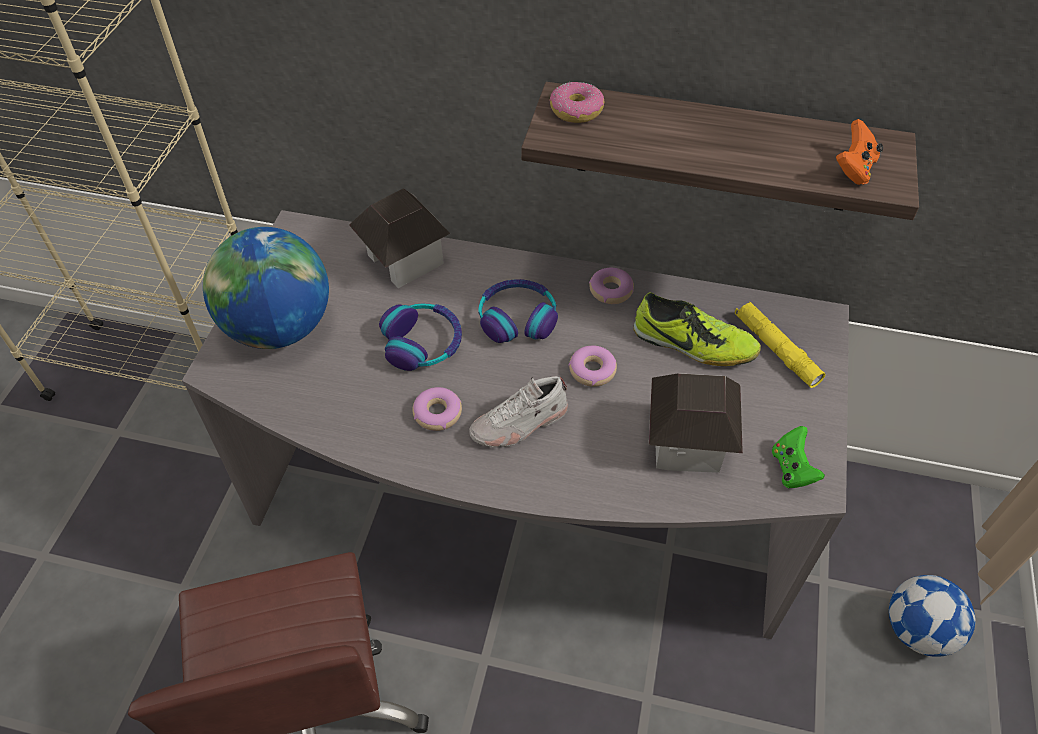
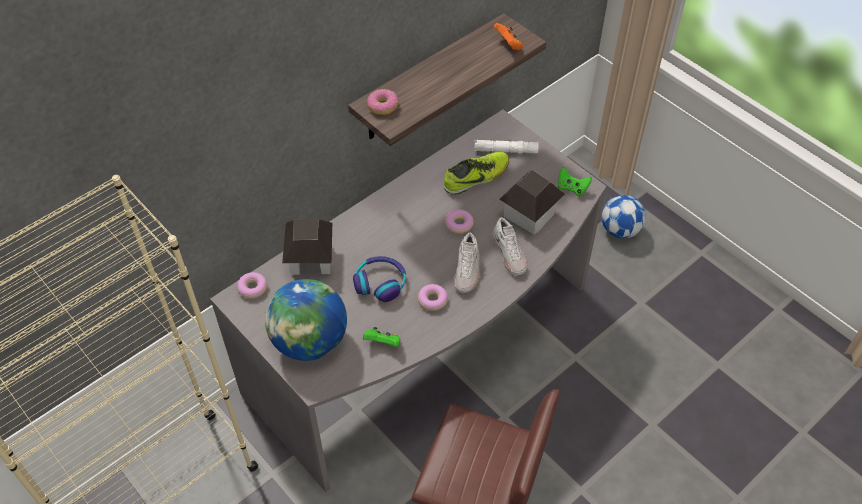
camera: 55 degrees left, 0 degrees up
headphones [479,279,558,343] -> none
donut [589,267,634,304] -> donut moved to [237,272,267,299]
yellow flashlight [735,301,826,388] -> white flashlight [474,140,538,154]
none -> green game controller [363,327,400,347]
none -> white shoe [492,217,527,275]

